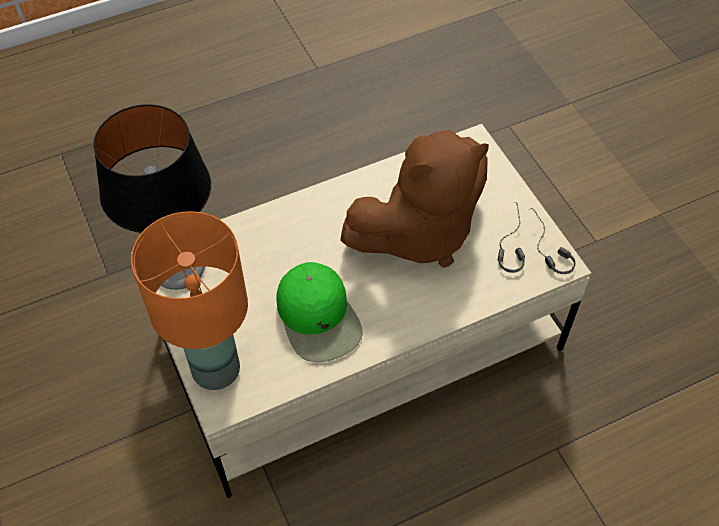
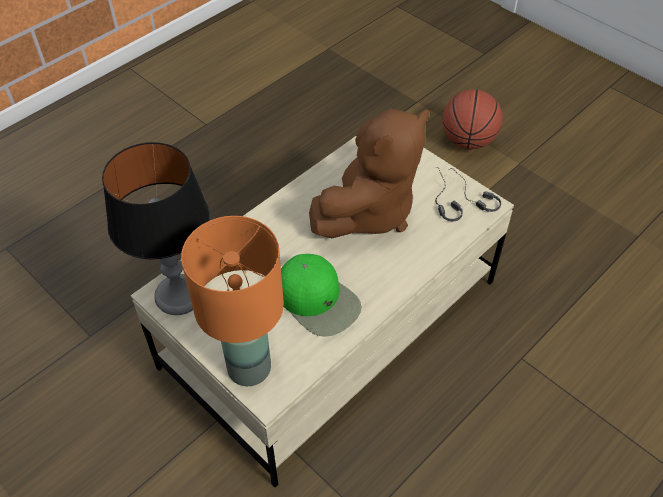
camera: 20 degrees left, 5 degrees down
none -> basketball [443,90,502,149]

